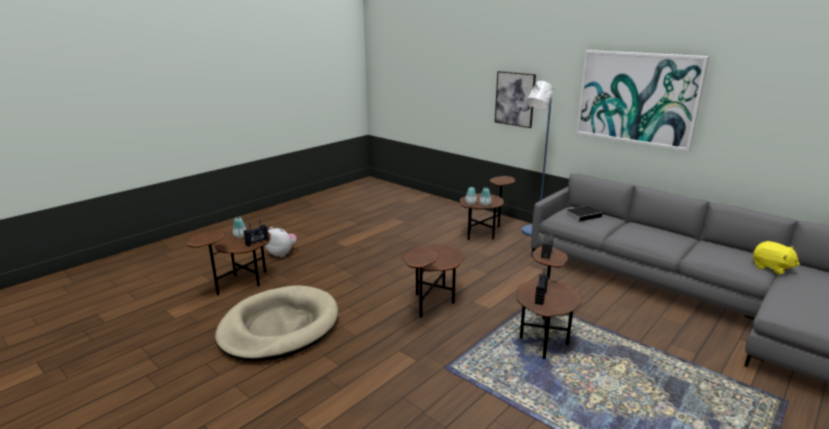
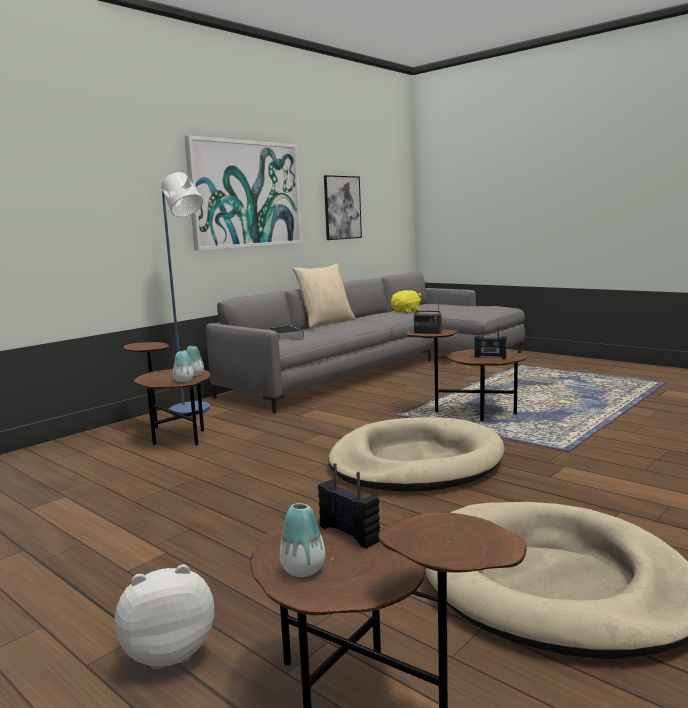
camera: 90 degrees left, 10 degrees down
plush toy [265,227,297,258] -> plush toy turned 45 degrees clockwise [115,564,214,669]
brown side table [402,244,465,317] -> beige dog bed [329,418,505,492]
picture [495,71,536,128] -> picture moved to [324,175,362,240]
none -> beige pillow [293,263,356,329]

